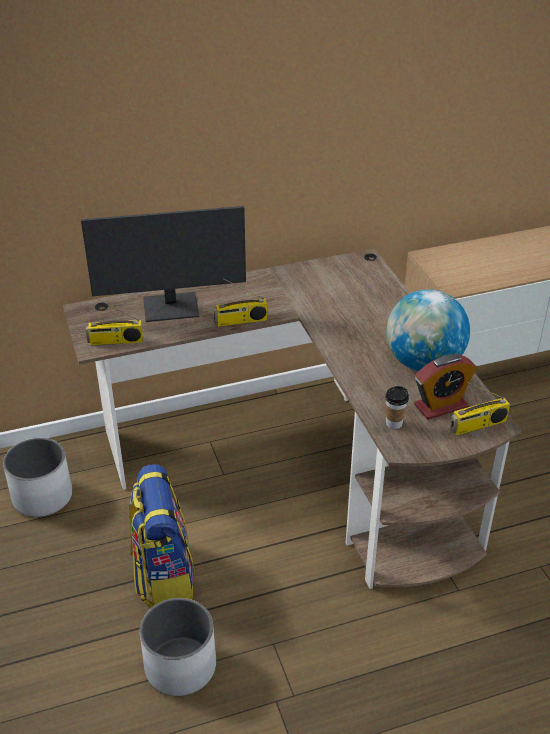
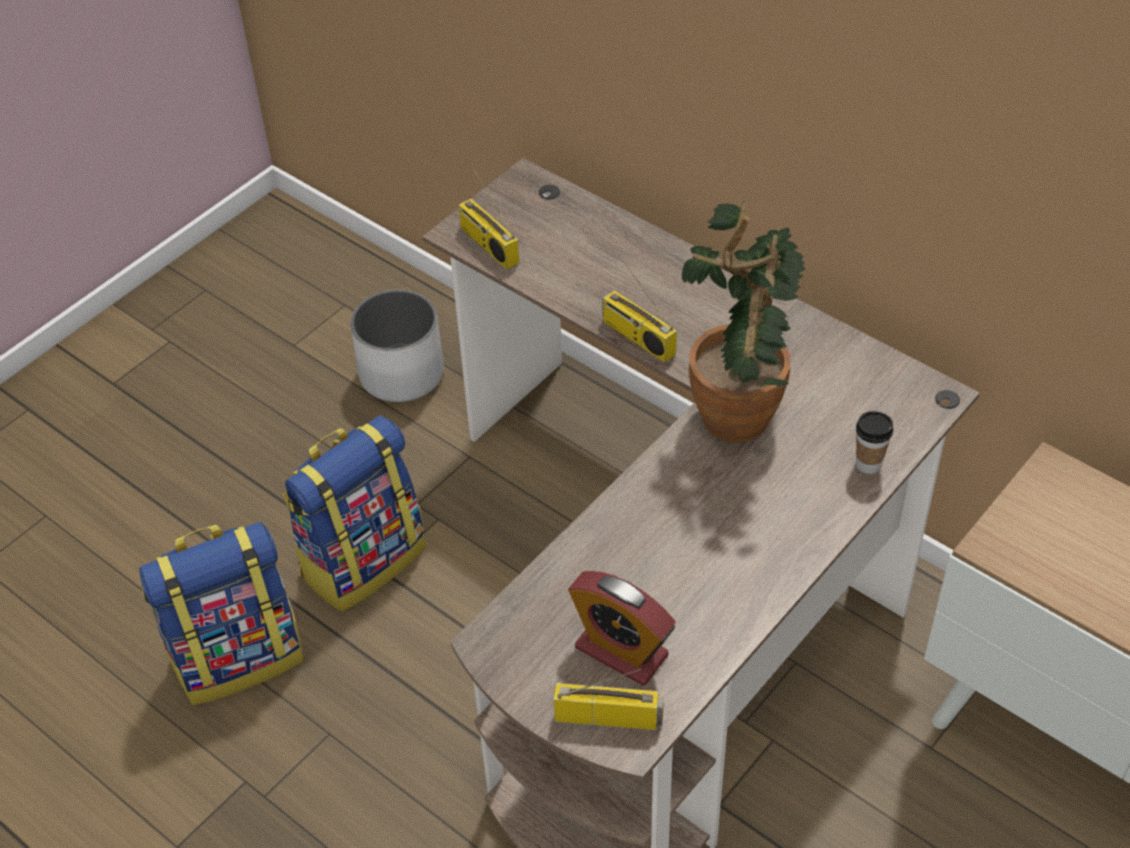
camera: 60 degrees right, 10 degrees up
monitor [81,206,246,322] -> none
white planter [140,598,216,696] -> backpack [140,522,304,705]
cup [385,386,409,429] -> cup moved to [856,411,893,474]
globe [386,289,470,371] -> none
radio [450,382,510,436] -> radio turned 150 degrees clockwise [554,668,664,730]
none -> potted plant [682,195,806,442]

